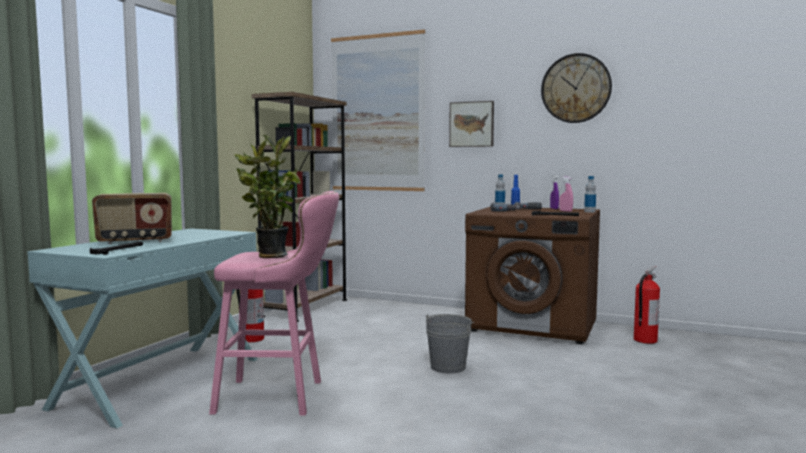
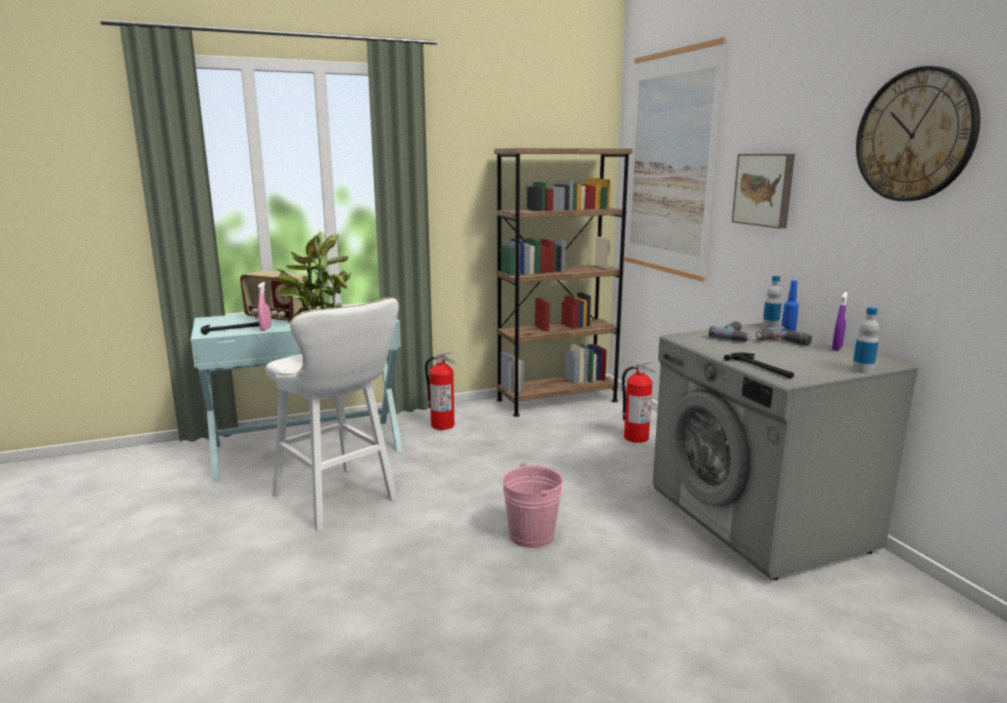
camera: 45 degrees right, 10 degrees up
pink stool [209,191,339,416] -> white stool [266,297,399,531]
grey bucket [426,314,474,373] -> pink bucket [502,462,563,548]
brown washing machine [465,207,600,344] -> grey washing machine [653,323,918,580]
pink spray bottle [559,177,573,212] -> pink spray bottle moved to [258,282,271,331]
fire extinguisher [634,266,660,344] -> fire extinguisher moved to [622,360,656,443]

